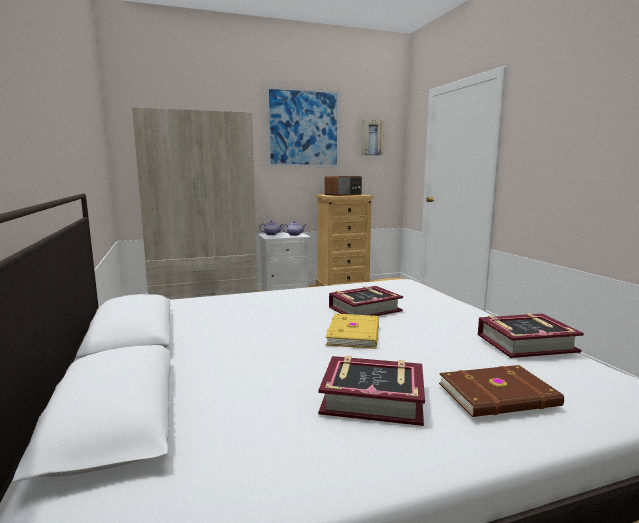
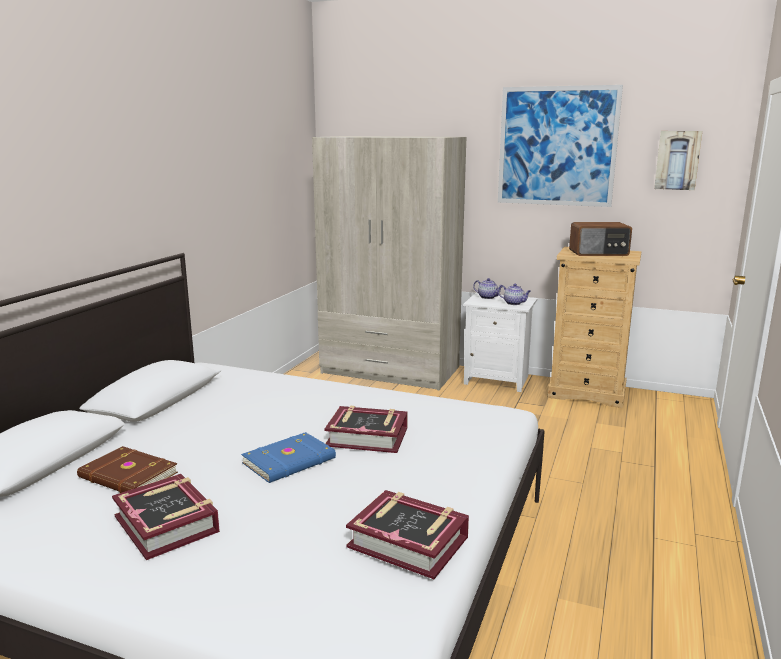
camera: 40 degrees right, 5 degrees up
yellow book [325,314,379,349] -> blue book [241,432,336,483]
brown book [439,365,564,417] -> brown book moved to [77,446,178,493]

